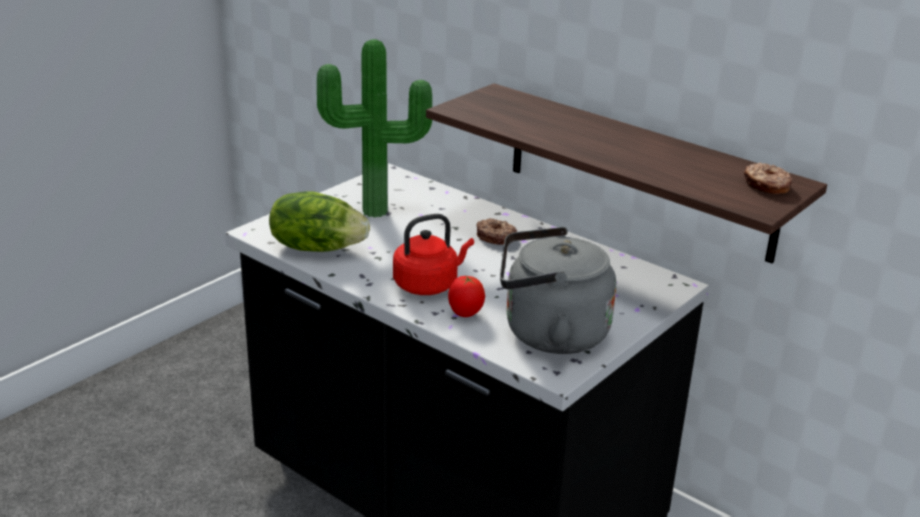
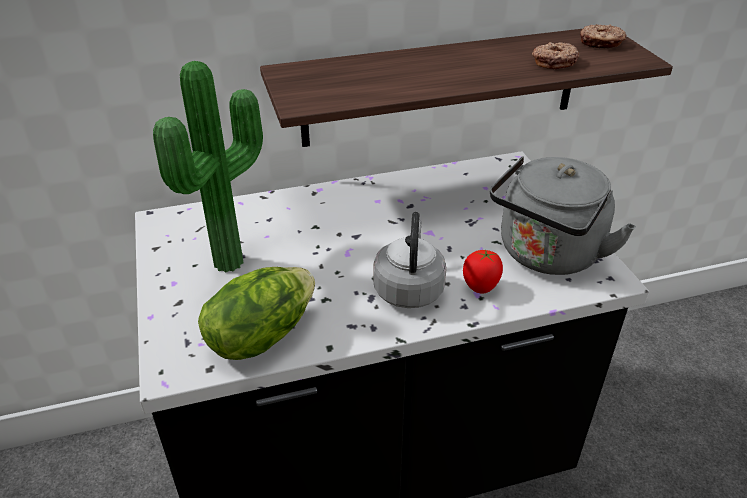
camera: 55 degrees left, 10 degrees up
red kettle [393,214,474,295] -> grey kettle [373,212,447,308]
donut [477,218,517,245] -> donut moved to [532,42,579,69]

